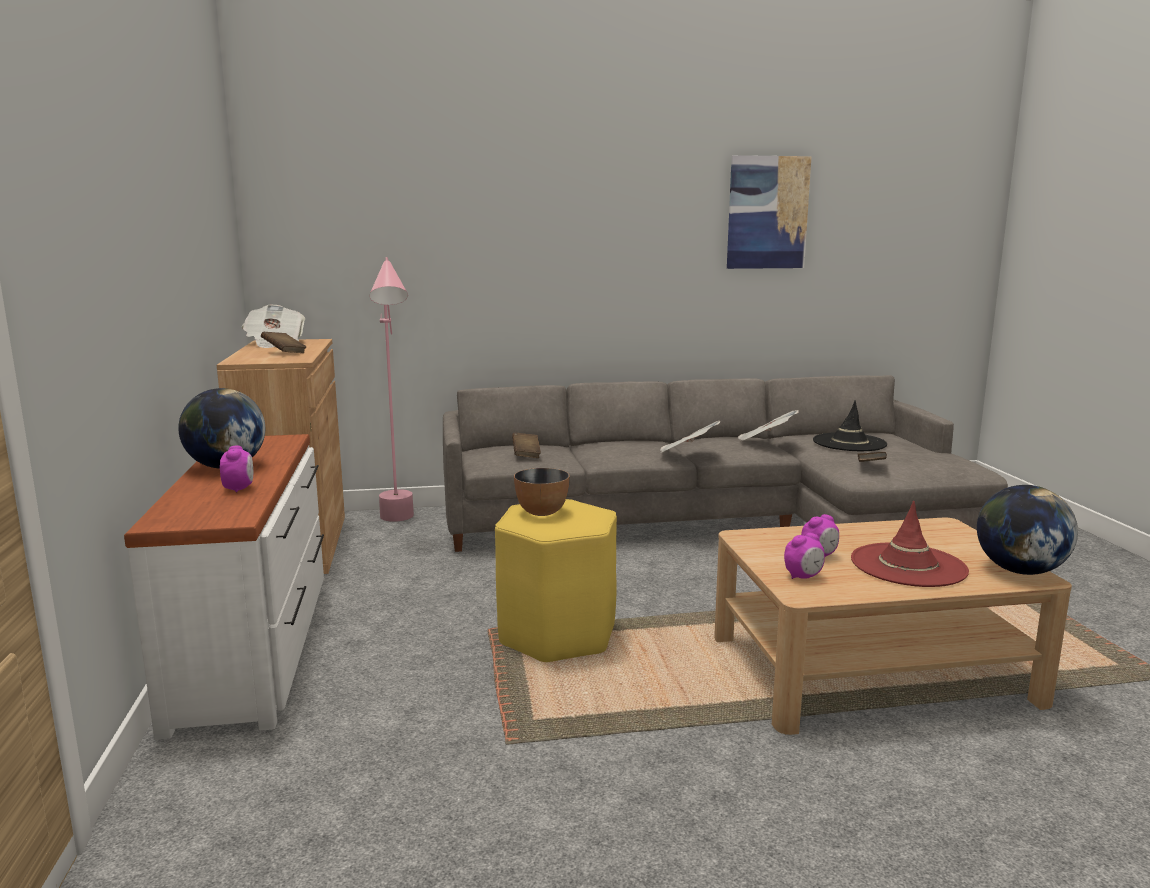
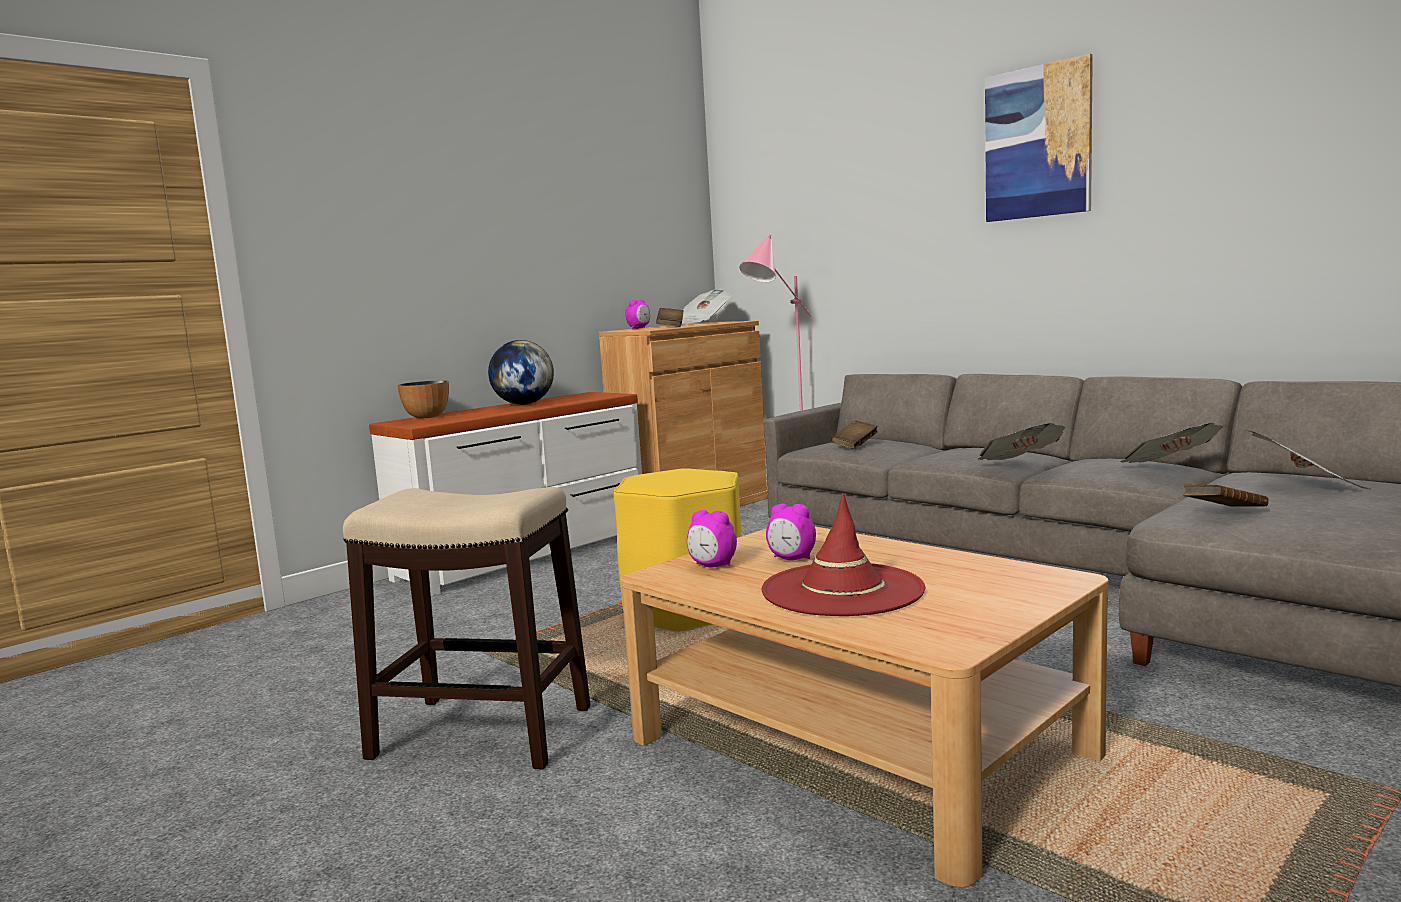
camera: 55 degrees right, 5 degrees down
alarm clock [220,446,253,493] -> alarm clock moved to [625,300,650,329]
bowl [514,468,570,516] -> bowl moved to [398,380,449,419]
picture [727,155,812,269] -> picture moved to [985,54,1093,222]
black hat [813,401,887,451] -> newspaper [1249,431,1369,489]
globe [977,485,1078,575] -> none
none -> stool [343,487,591,770]

